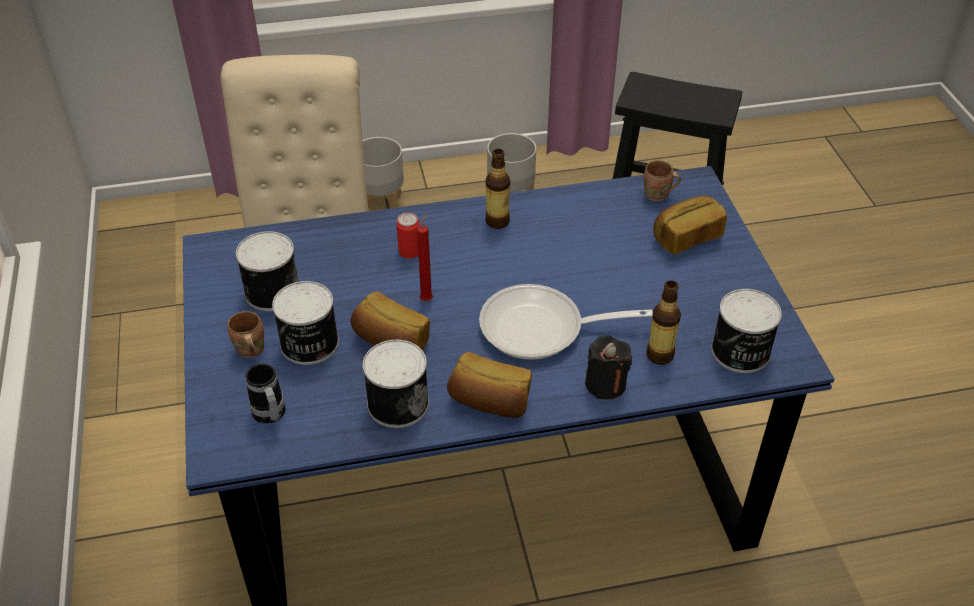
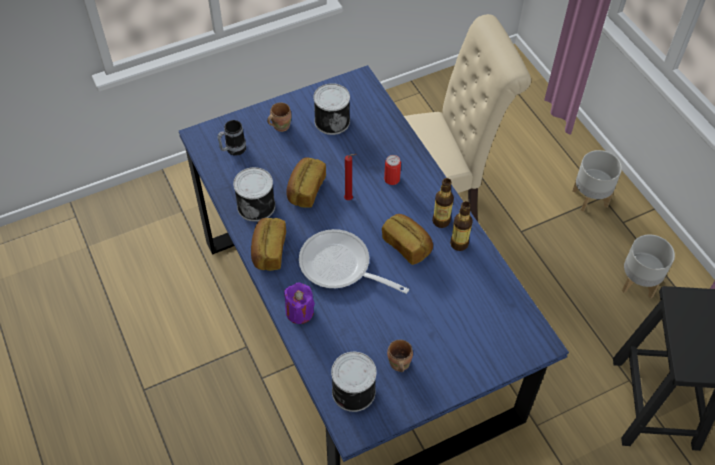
camera: 75 degrees right, 10 degrees up
can [272,281,339,365] -> none
frying pan [479,284,653,360] -> frying pan turned 45 degrees counterclockwise [299,229,409,294]
black candle [585,335,632,400] -> purple candle [284,283,315,324]
brown mug [644,160,681,202] -> brown mug moved to [387,340,413,372]
bottle [647,280,681,365] -> bottle moved to [450,201,473,251]
bread [653,196,727,255] -> bread moved to [382,214,433,265]

